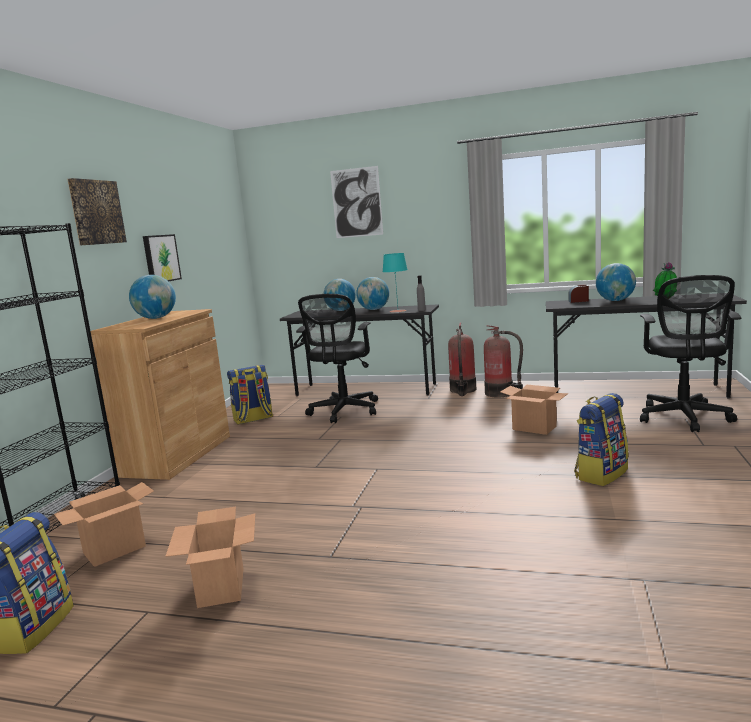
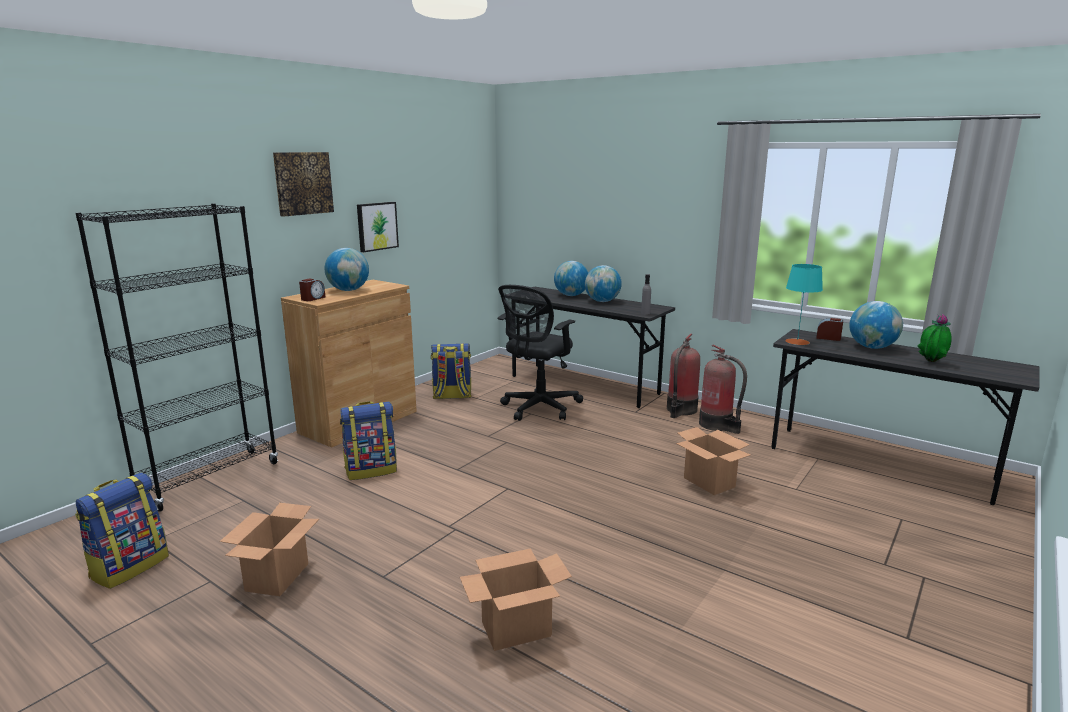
camera: 20 degrees right, 5 degrees up
cardboard box [54,482,154,567] -> cardboard box moved to [460,548,572,651]
picture [330,166,383,238] -> none
turquoise table lamp [383,253,408,313] -> turquoise table lamp moved to [785,264,823,345]
backpack [574,393,629,486] -> backpack moved to [340,401,397,480]
black office chair [640,275,742,432] -> none
none -> alarm clock [299,279,325,301]

